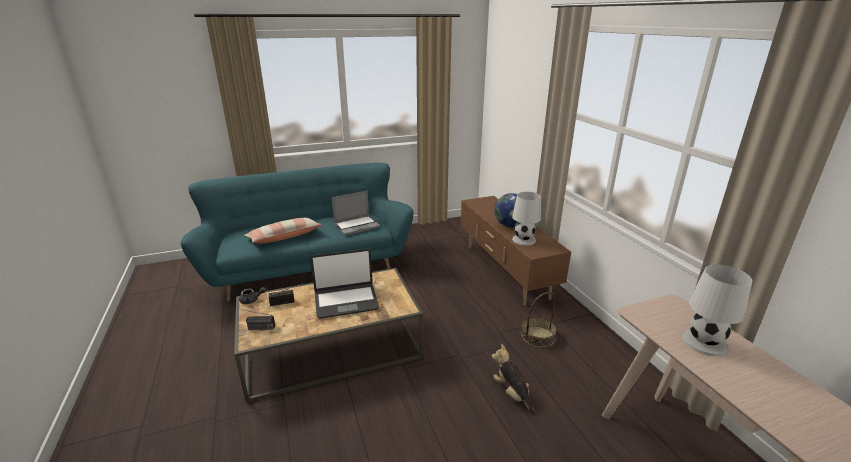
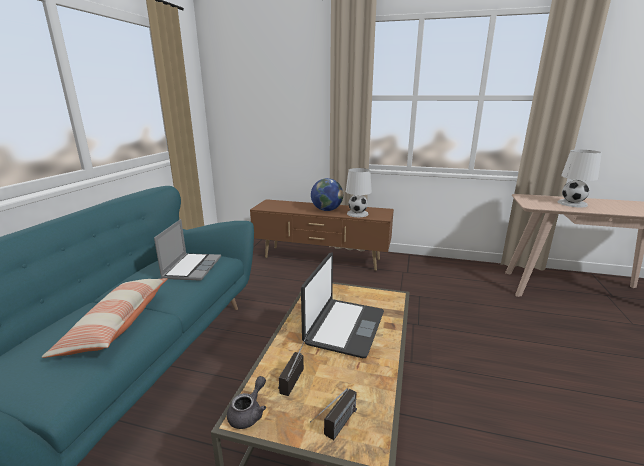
camera: 55 degrees left, 5 degrees down
plush toy [492,344,537,415] -> none
basket [521,292,557,348] -> none

